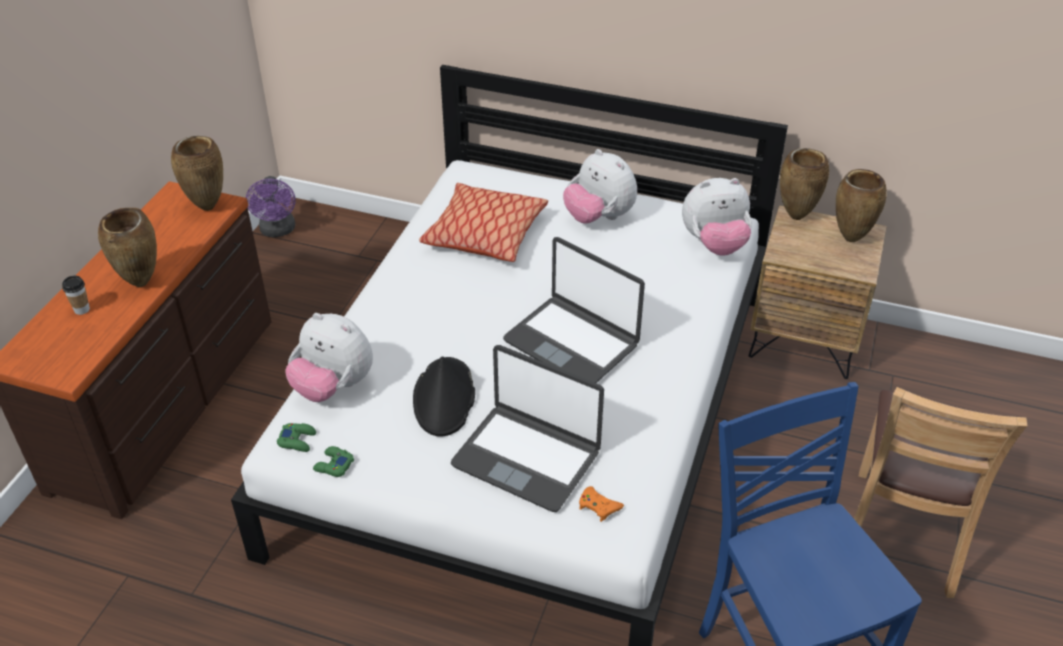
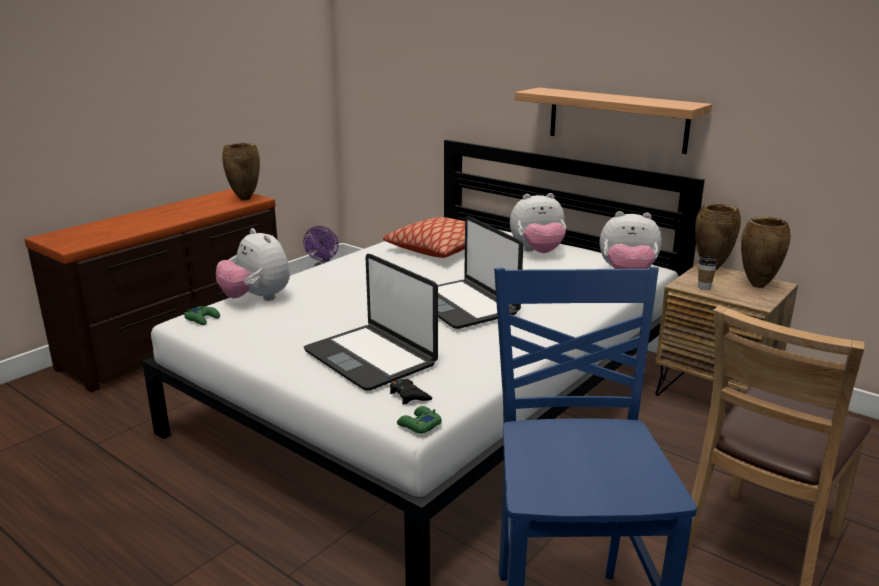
camera: 20 degrees right, 20 degrees down
cup [62,276,90,315] -> cup moved to [698,256,717,290]
brown vase [98,208,157,287] -> none
green game controller [313,446,354,477] -> green game controller moved to [397,406,442,434]
black hat [413,356,475,437] -> none
plush toy [563,149,637,224] -> plush toy turned 75 degrees counterclockwise [510,193,566,253]
orange game controller [579,486,624,522] -> black game controller [390,379,432,404]
none -> shelf [515,88,712,154]

